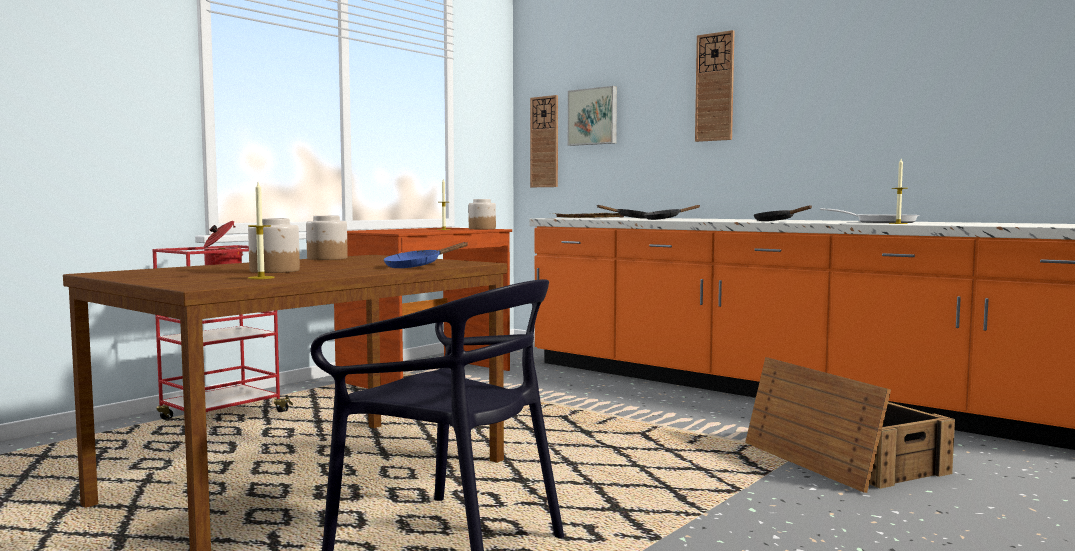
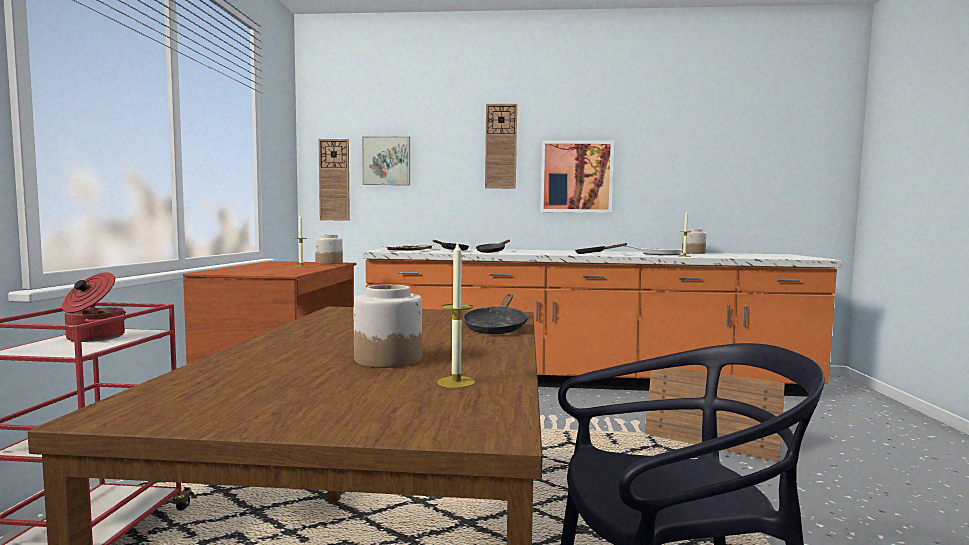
camera: 35 degrees left, 0 degrees up
jar [306,215,348,260] -> jar moved to [682,229,706,254]
blue frying pan [383,242,467,268] -> black frying pan [463,294,528,334]
none -> picture [540,140,614,213]

